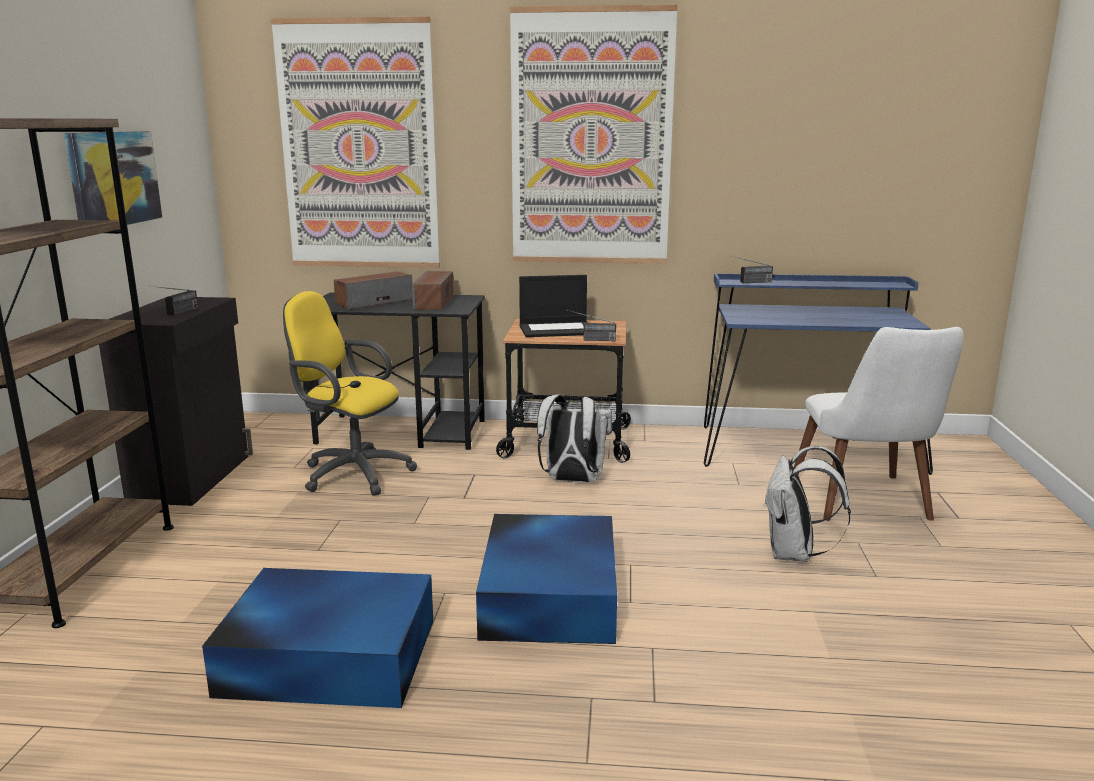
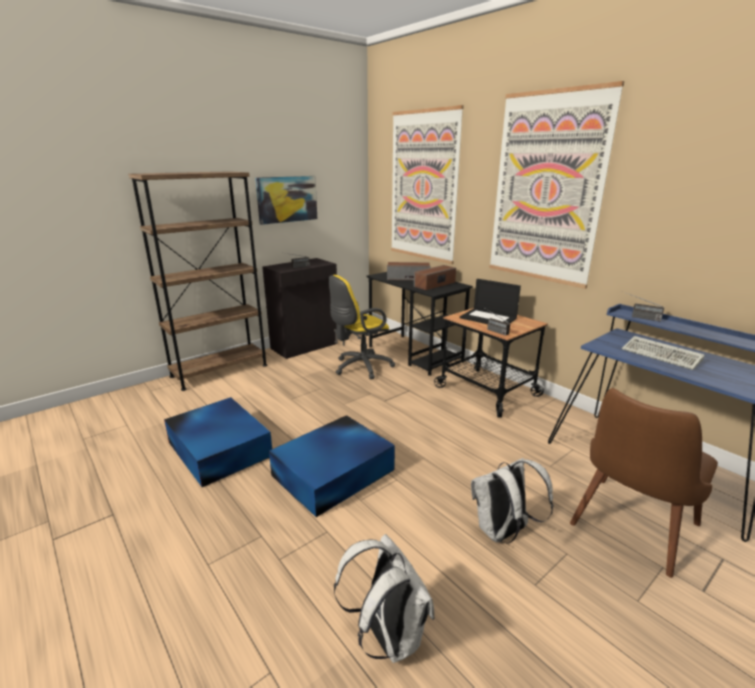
camera: 45 degrees right, 5 degrees up
yellow office chair [283,291,417,496] -> yellow office chair turned 105 degrees counterclockwise [329,275,395,379]
white backpack [537,394,612,482] -> white backpack moved to [334,534,434,663]
white chair [794,327,963,521] -> brown chair [570,388,718,578]
none -> keyboard [622,336,705,370]

